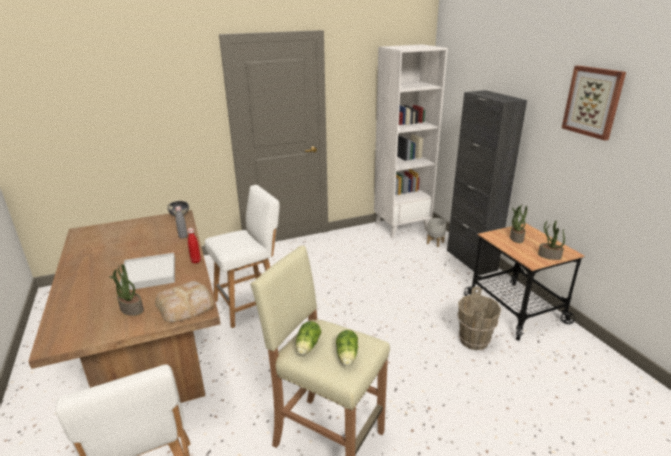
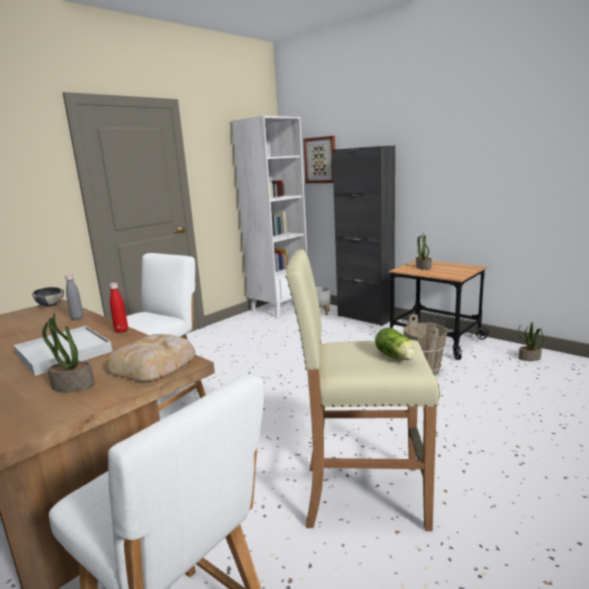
camera: 25 degrees left, 10 degrees down
lettuce [296,321,321,355] -> none
potted plant [538,220,565,260] -> potted plant moved to [518,322,545,361]
picture [562,65,626,141] -> picture moved to [303,136,335,183]

